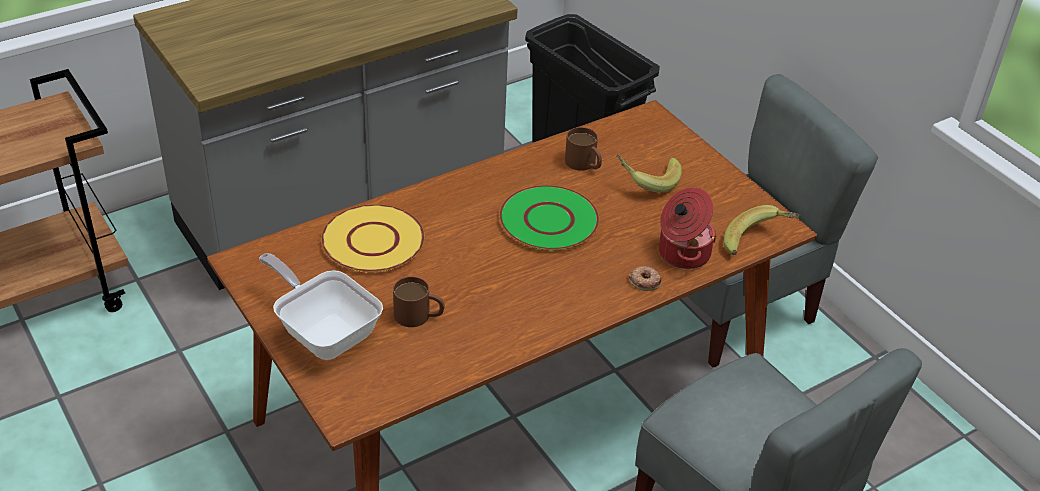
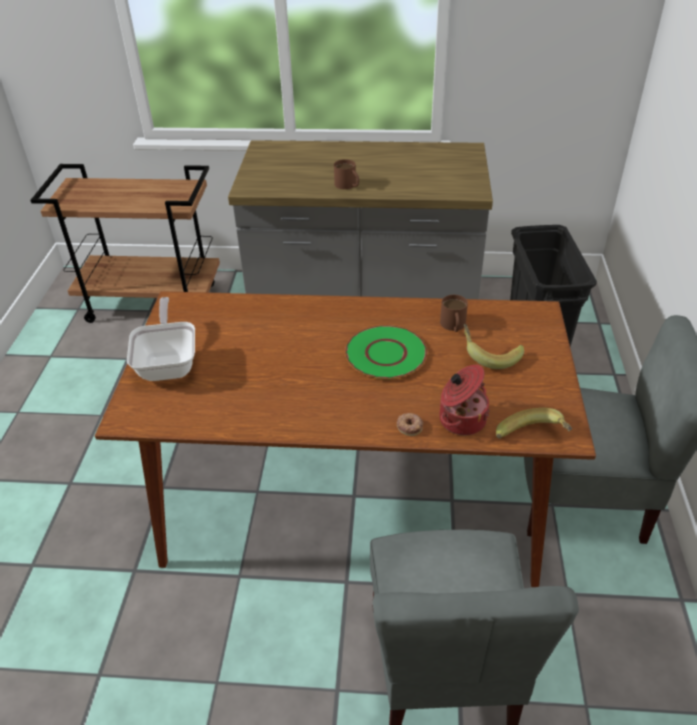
camera: 40 degrees right, 0 degrees up
yellow plate [321,204,425,273] -> none
brown mug [393,277,445,327] -> brown mug moved to [334,159,359,189]

